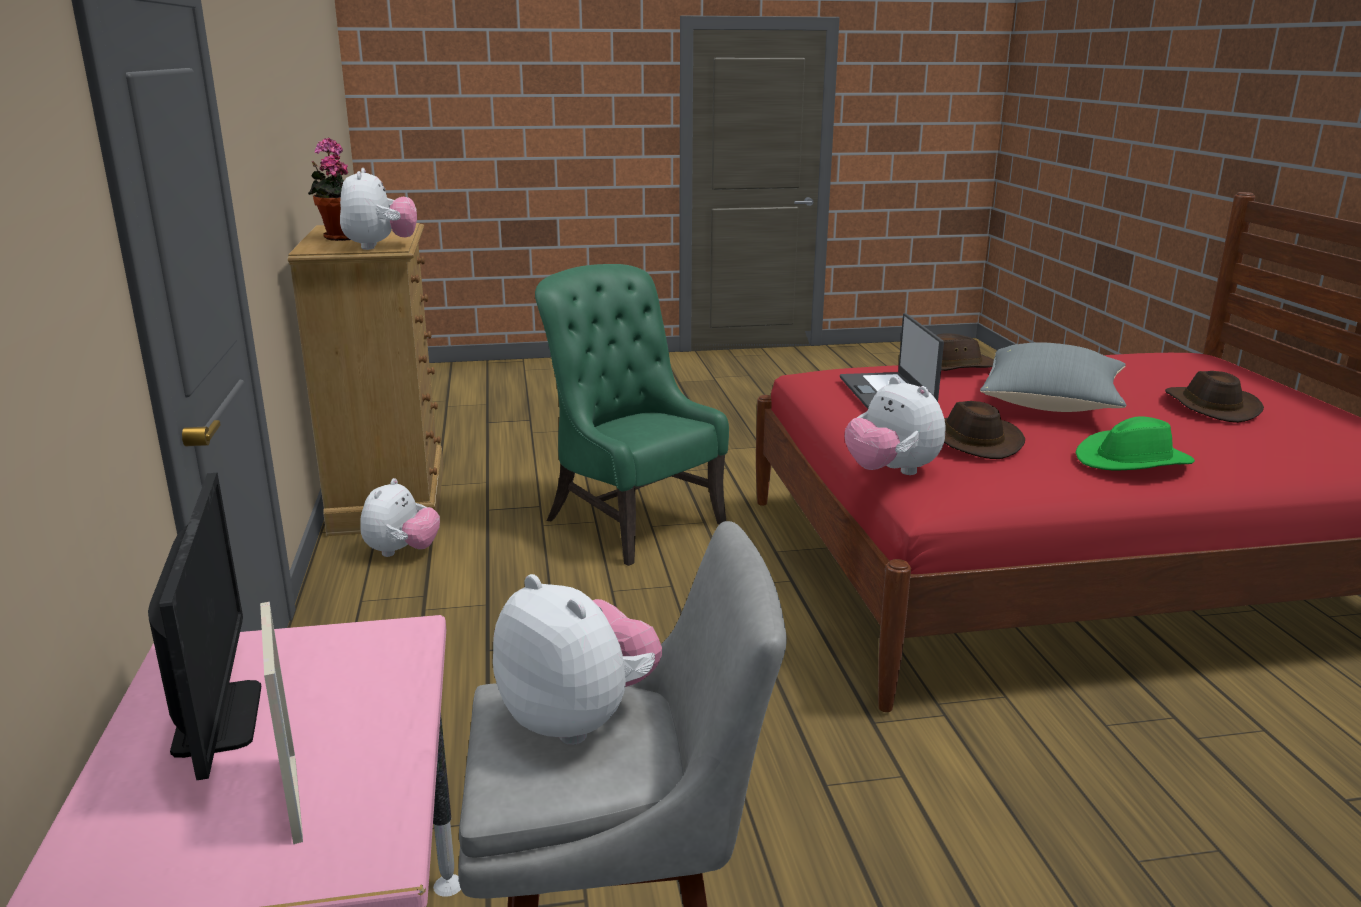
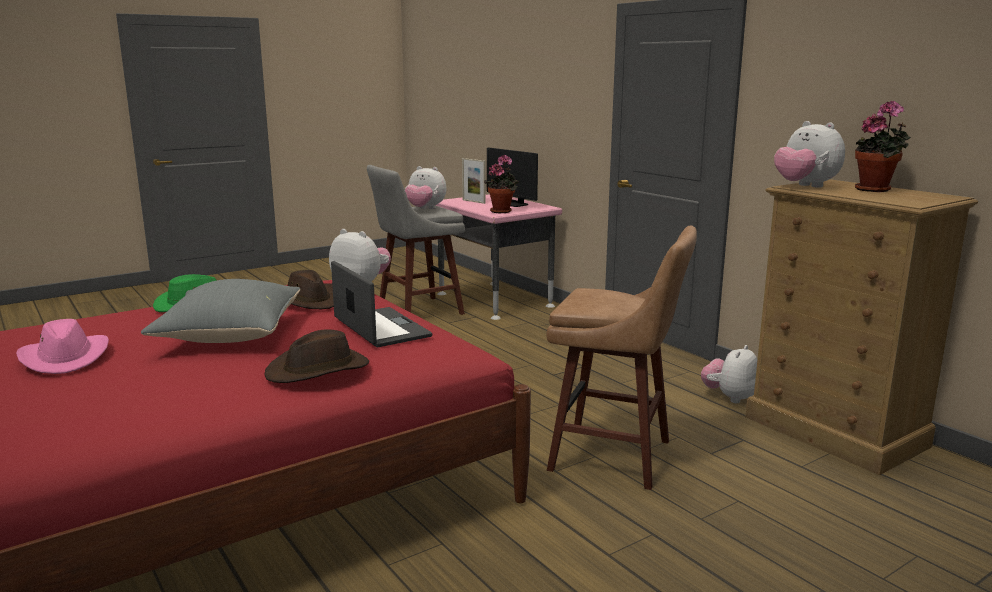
camera: 155 degrees right, 5 degrees down
plush toy [360,478,440,557] -> plush toy turned 45 degrees clockwise [701,345,757,403]
green chair [535,264,729,566] -> brown stool [546,225,697,490]
brown hat [1165,371,1264,423] -> pink hat [16,319,109,374]
none -> potted plant [484,155,519,213]

